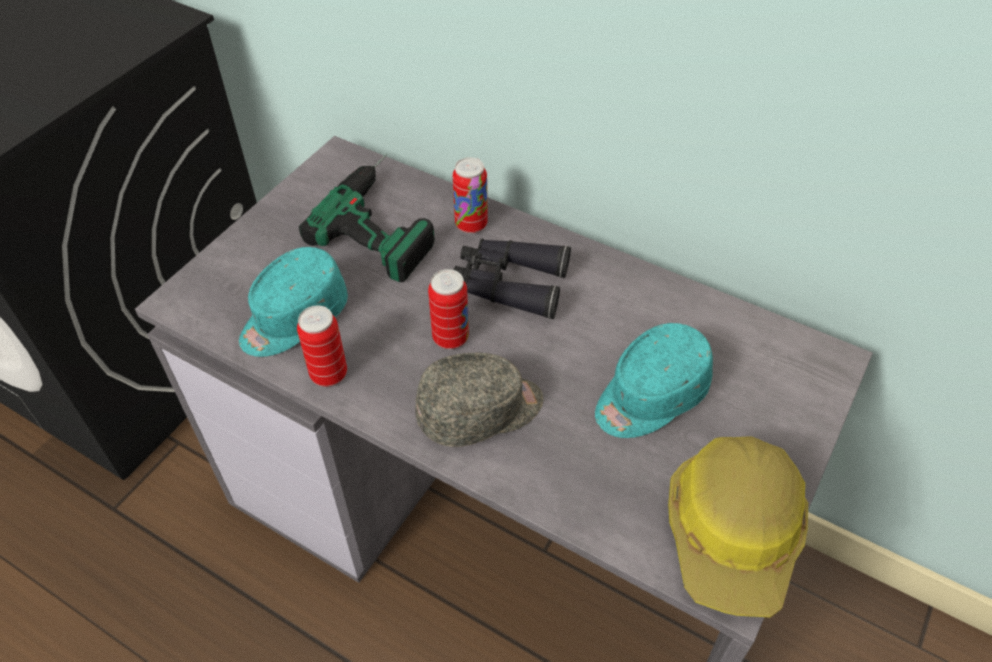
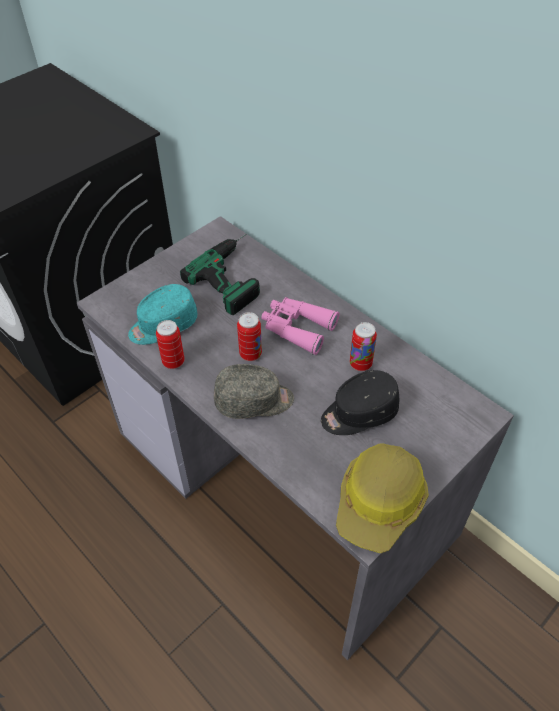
camera: 15 degrees right, 0 degrees up
can [453,157,488,233] -> can moved to [350,322,377,371]
black binoculars [454,238,571,319] -> pink binoculars [261,297,340,355]
turquoise cap [595,323,713,438] -> black cap [321,370,400,435]

